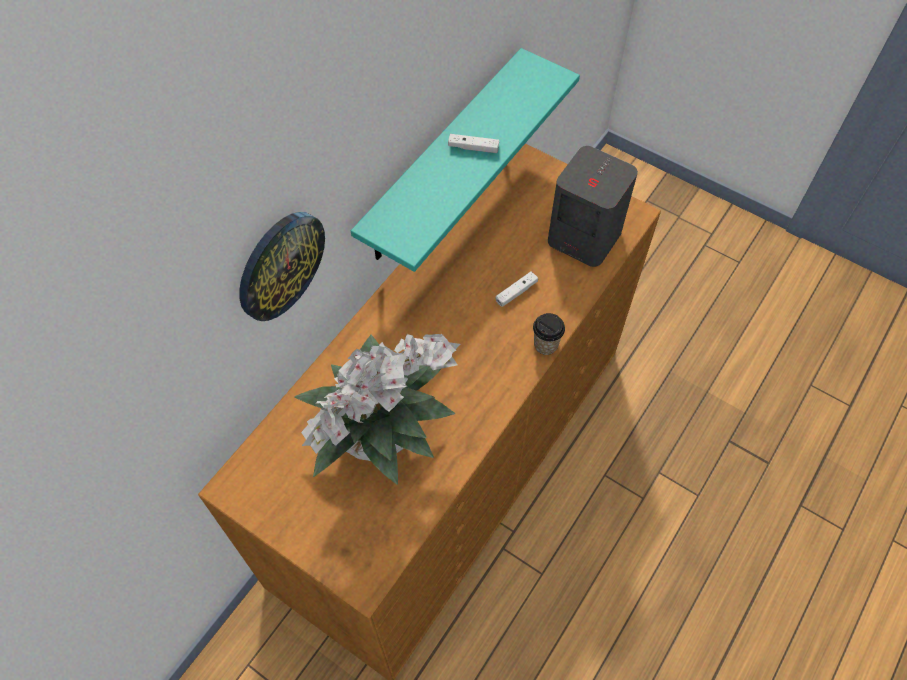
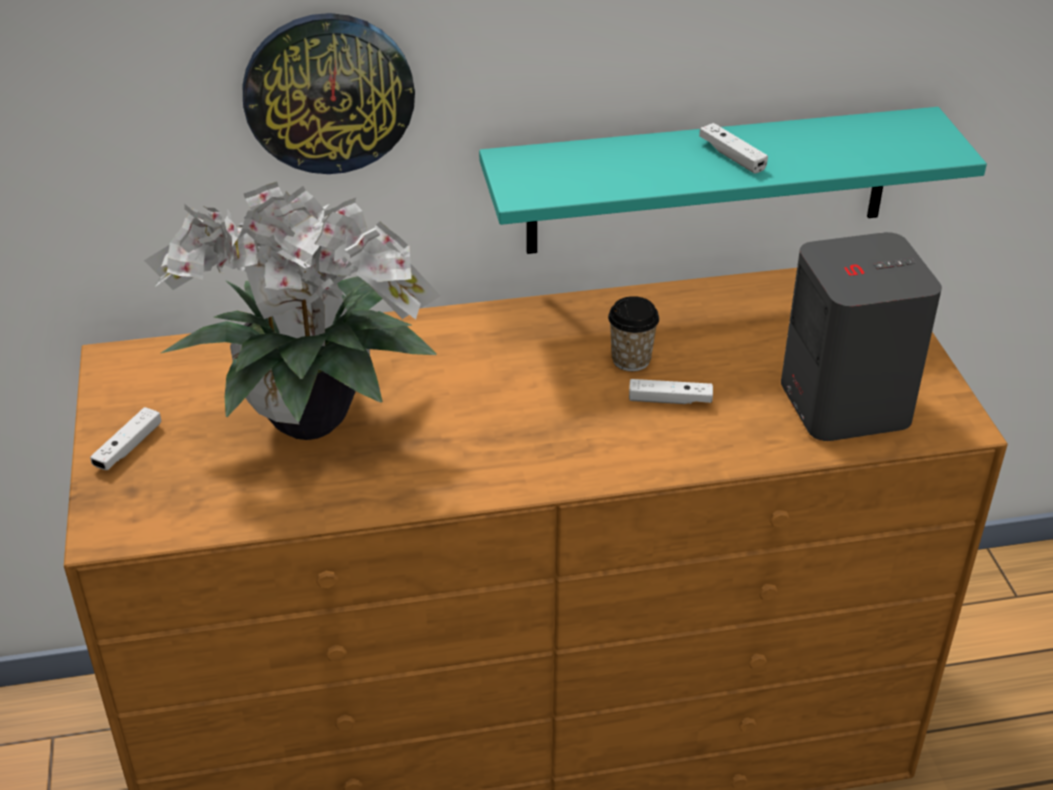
camera: 45 degrees right, 20 degrees down
cup [533,313,565,355] -> cup moved to [608,296,659,371]
none -> white game controller [90,407,161,470]

